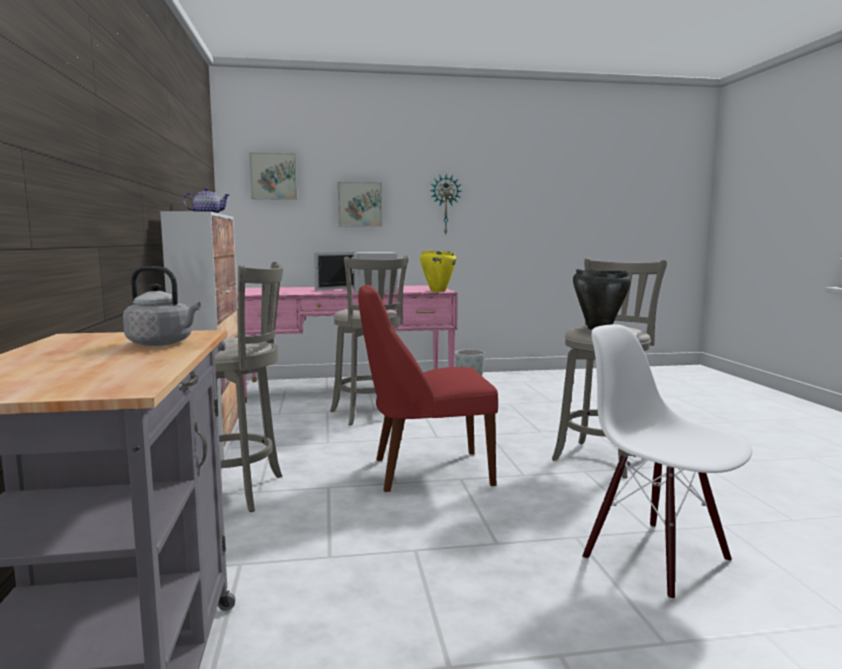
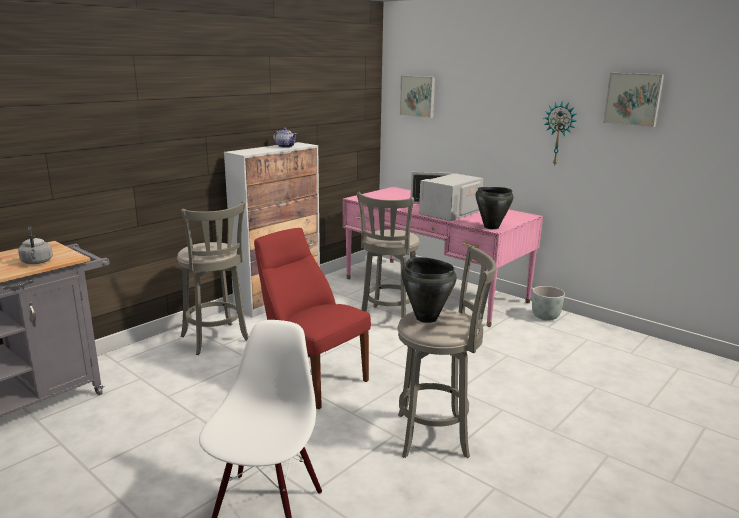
camera: 50 degrees right, 10 degrees up
picture [338,182,382,227] -> picture moved to [603,73,664,127]
yellow cooking pot [420,251,457,292] -> black cooking pot [476,187,514,229]

